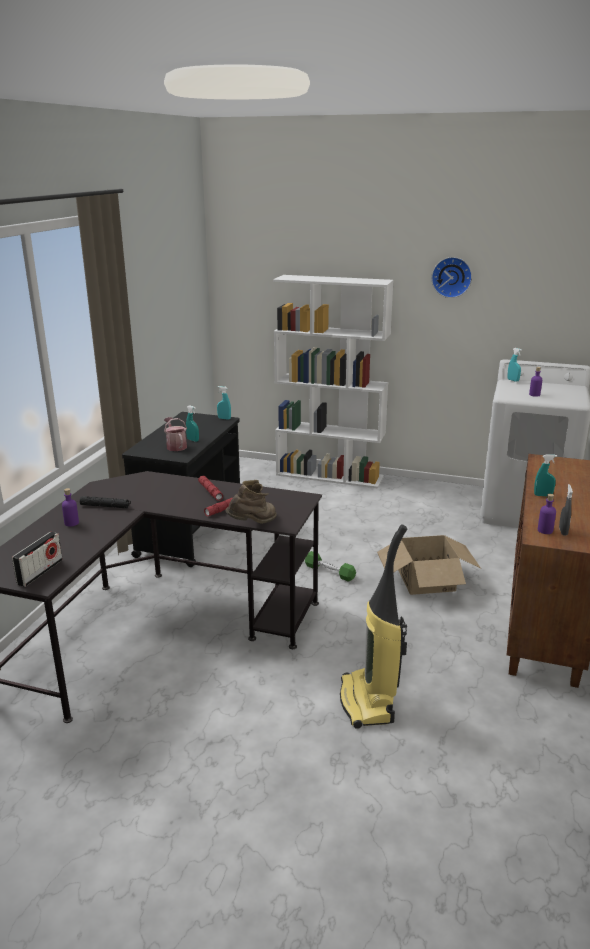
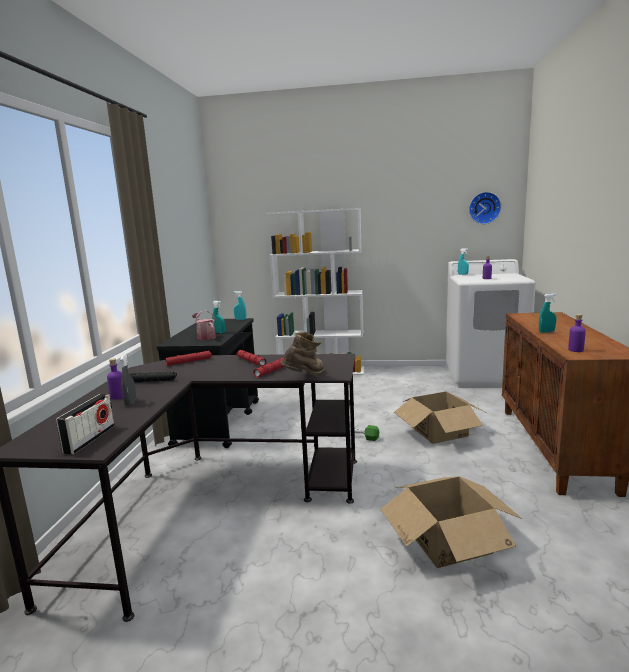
camera: 10 degrees left, 10 degrees down
vacuum cleaner [340,524,407,729] -> cardboard box [380,476,522,568]
wall clock [431,257,472,298] -> wall clock moved to [469,192,501,224]
grey spray bottle [559,484,573,535] -> grey spray bottle moved to [120,353,136,406]
none -> red flashlight [165,351,212,366]

